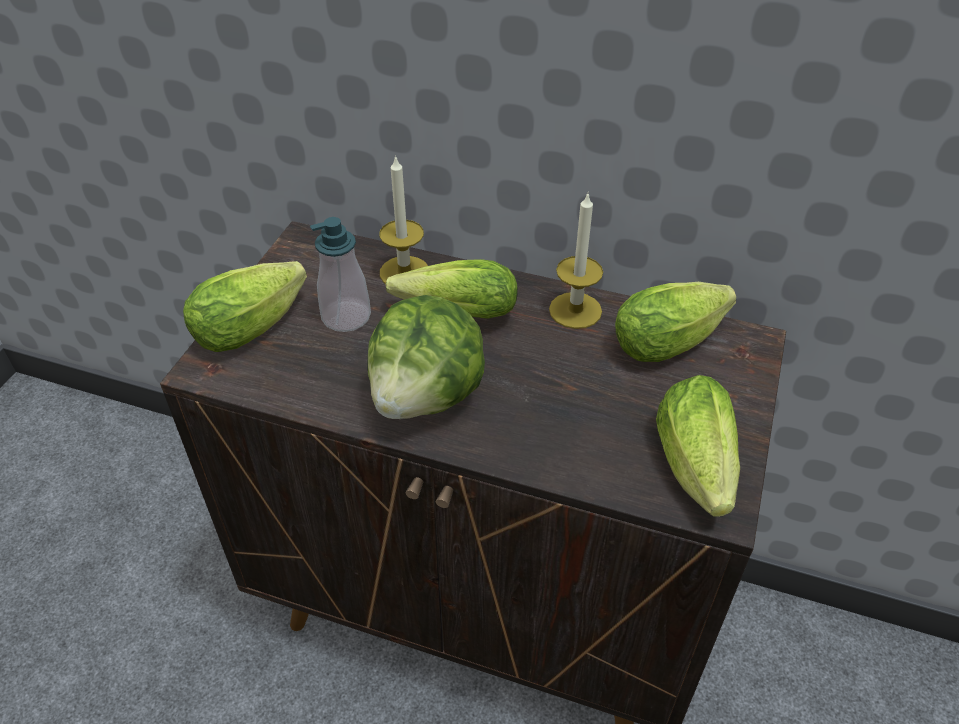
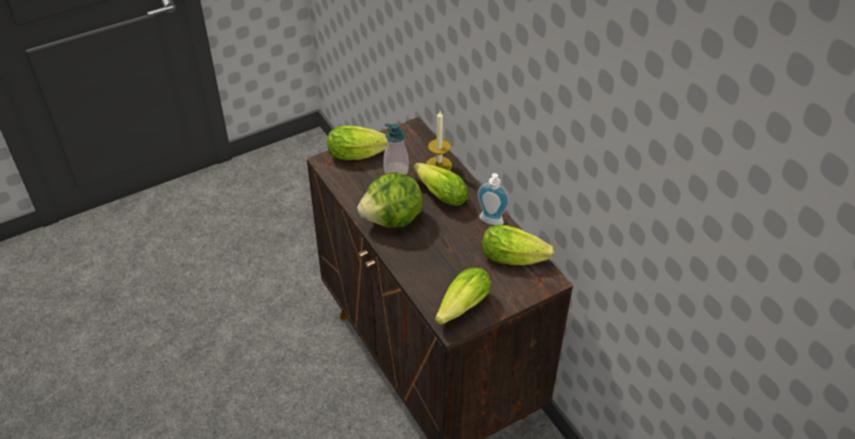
camera: 40 degrees right, 0 degrees up
candle [549,194,603,329] -> soap dispenser [477,173,509,225]

